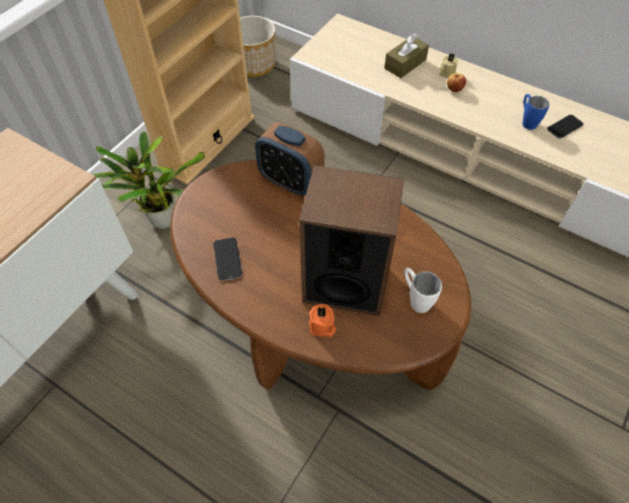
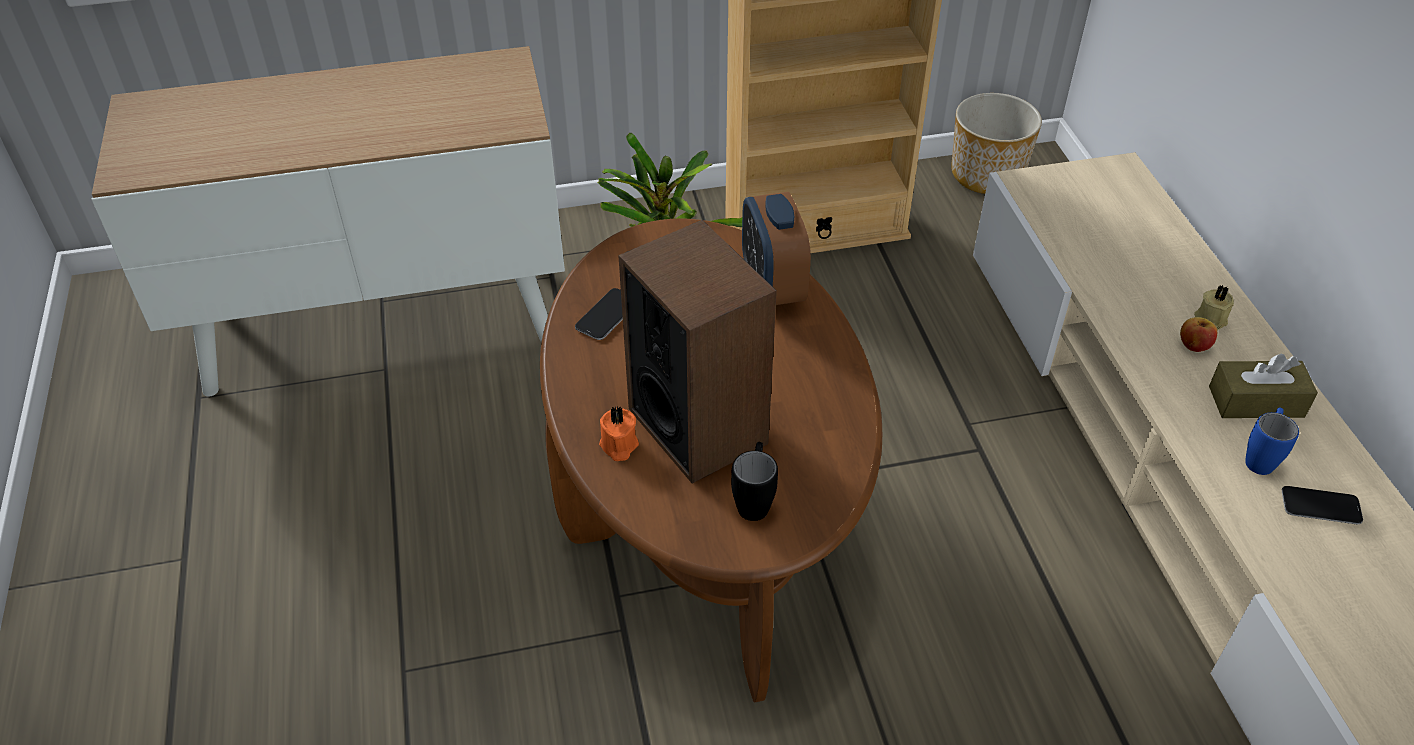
camera: 45 degrees right, 10 degrees down
brown tissue box [384,33,429,78] -> brown tissue box moved to [1209,353,1318,418]
white mug [404,268,442,313] -> black mug [731,442,778,521]

